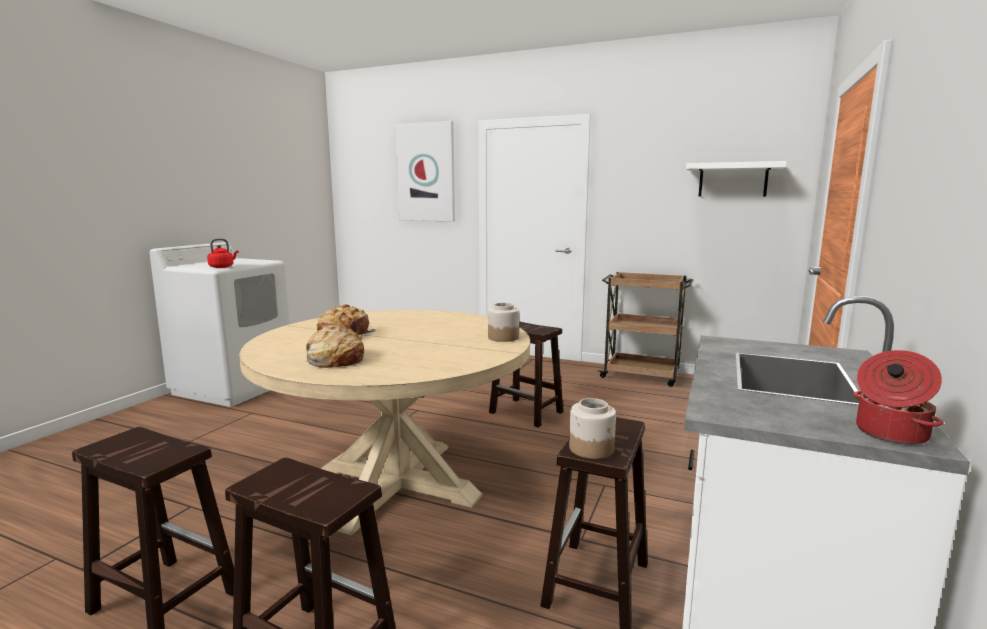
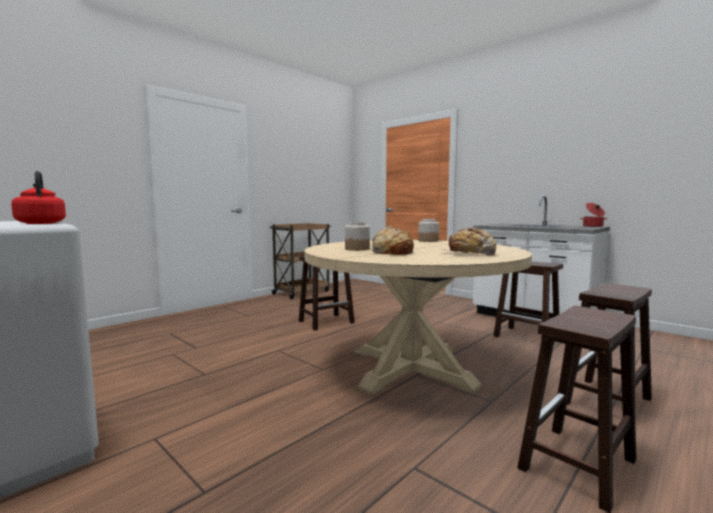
camera: 70 degrees left, 5 degrees down
picture [395,121,455,221] -> none
jar [569,398,616,459] -> jar moved to [345,222,370,251]
white shelf [686,161,787,196] -> none

